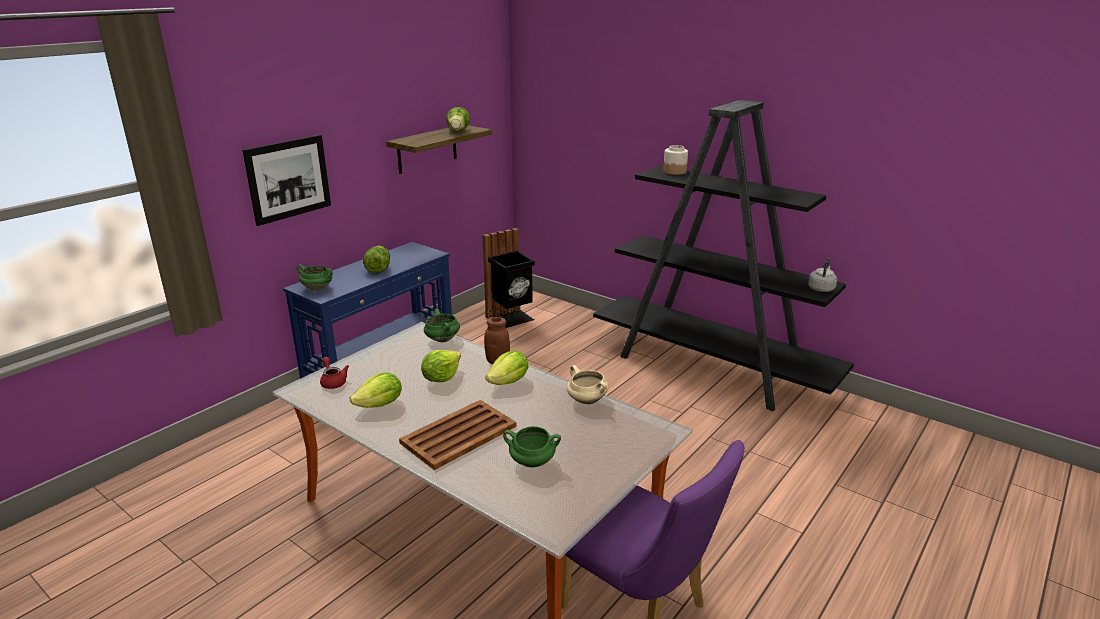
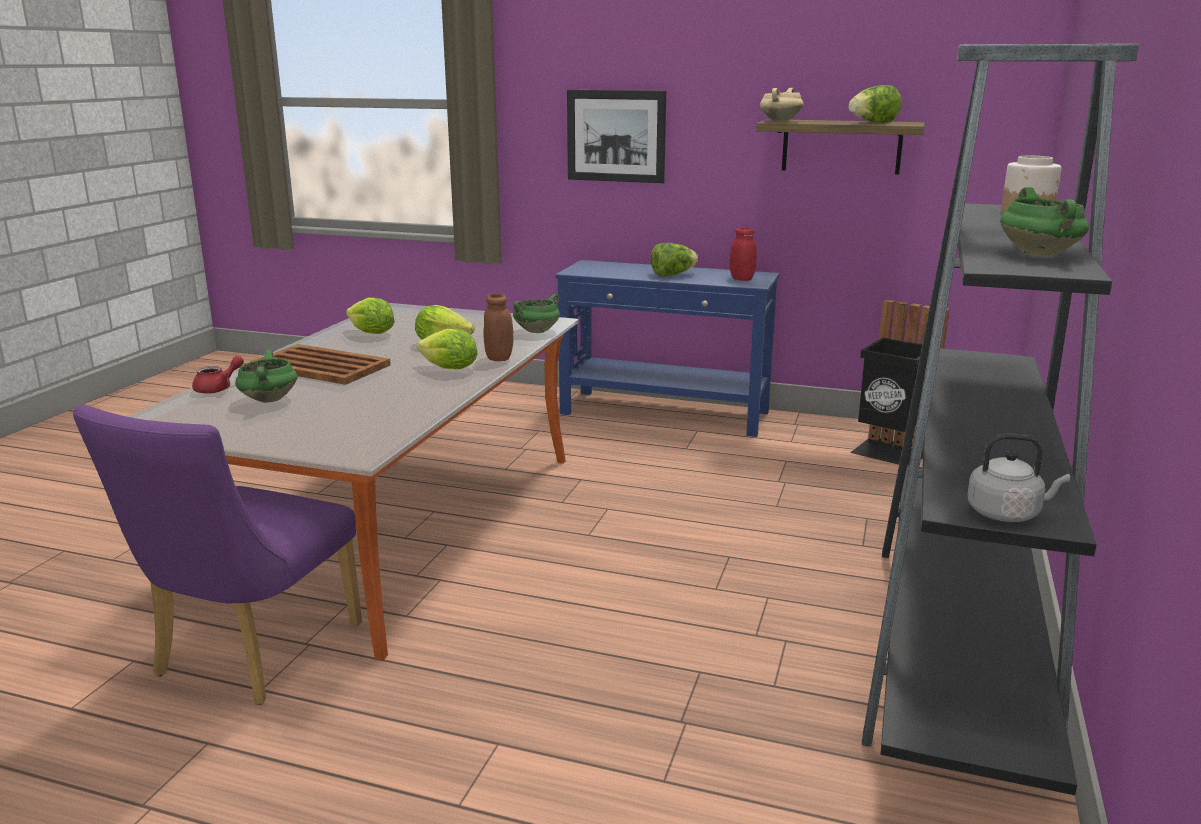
camera: 70 degrees right, 5 degrees down
green cooking pot [297,264,333,291] -> green cooking pot moved to [1000,187,1089,257]
red teapot [320,357,349,389] -> red teapot moved to [192,356,244,394]
beige cooking pot [567,365,608,404] -> beige cooking pot moved to [760,88,804,121]
none -> red jar [730,228,757,281]

